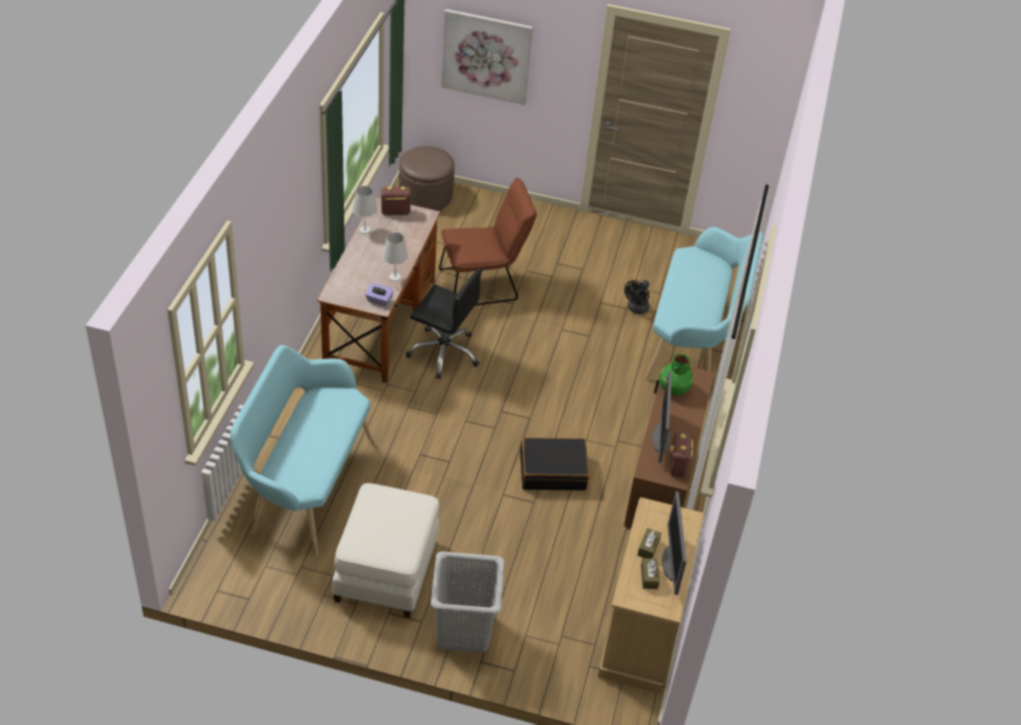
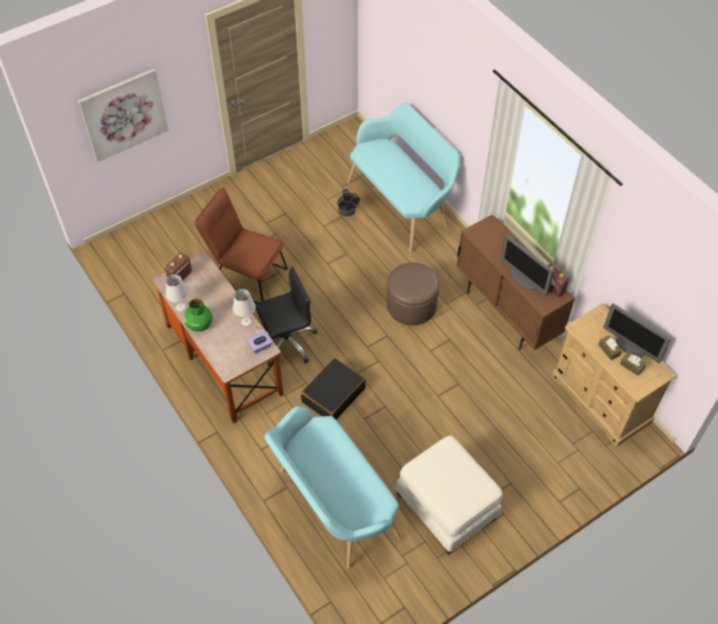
camera: 45 degrees left, 10 degrees up
brown ottoman [399,146,455,211] -> brown ottoman moved to [387,262,439,325]
grey laundry basket [431,551,504,653] -> none
brown chair [439,178,537,306] -> brown chair turned 90 degrees counterclockwise [194,188,287,303]
black suitcase [520,438,590,490] -> black suitcase moved to [301,358,366,420]
green vase [659,354,693,396] -> green vase moved to [184,298,212,331]

